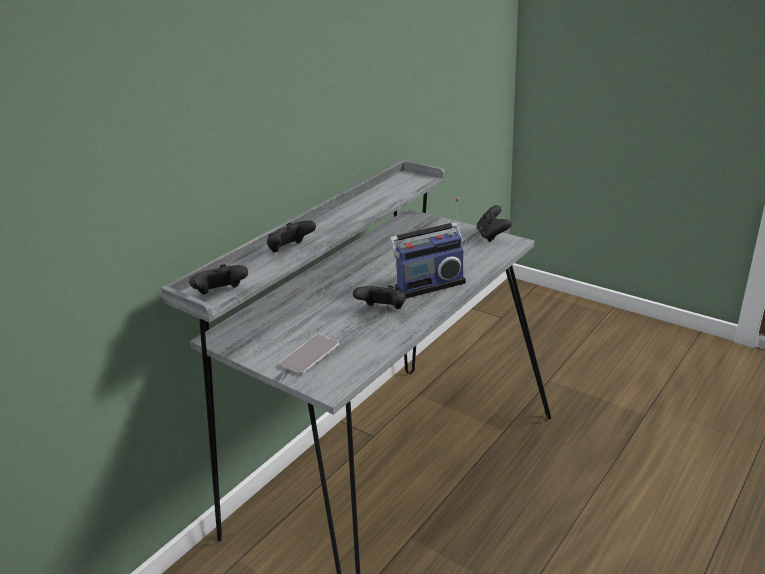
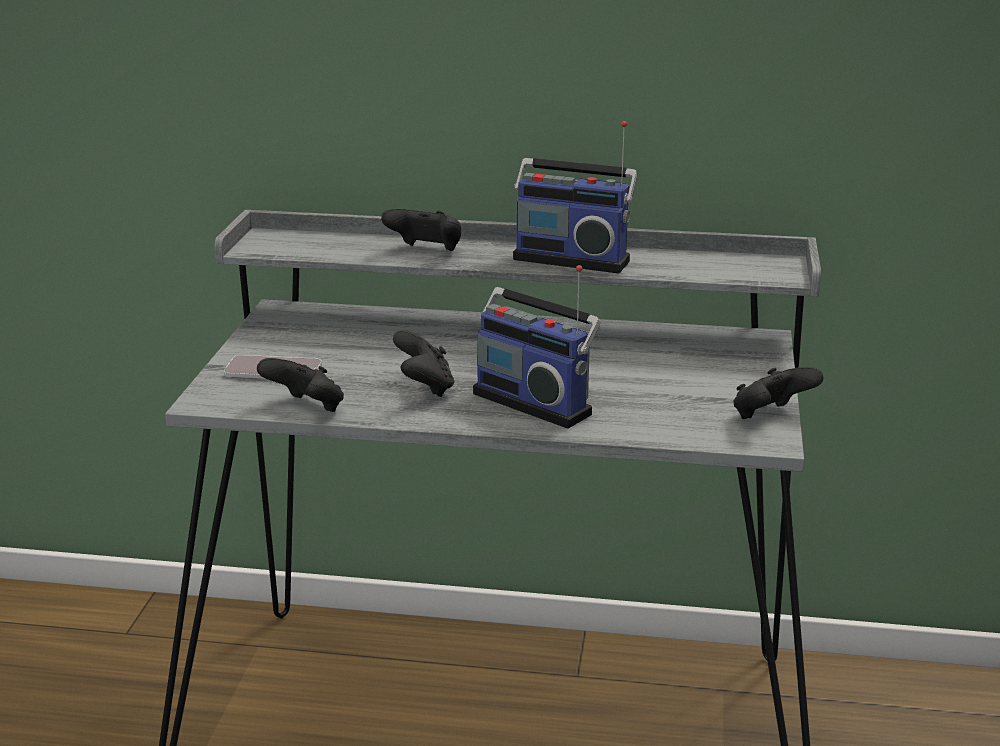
camera: 60 degrees right, 5 degrees down
black game controller [189,264,248,294] -> black game controller moved to [257,358,344,412]
none -> radio [513,121,637,274]

